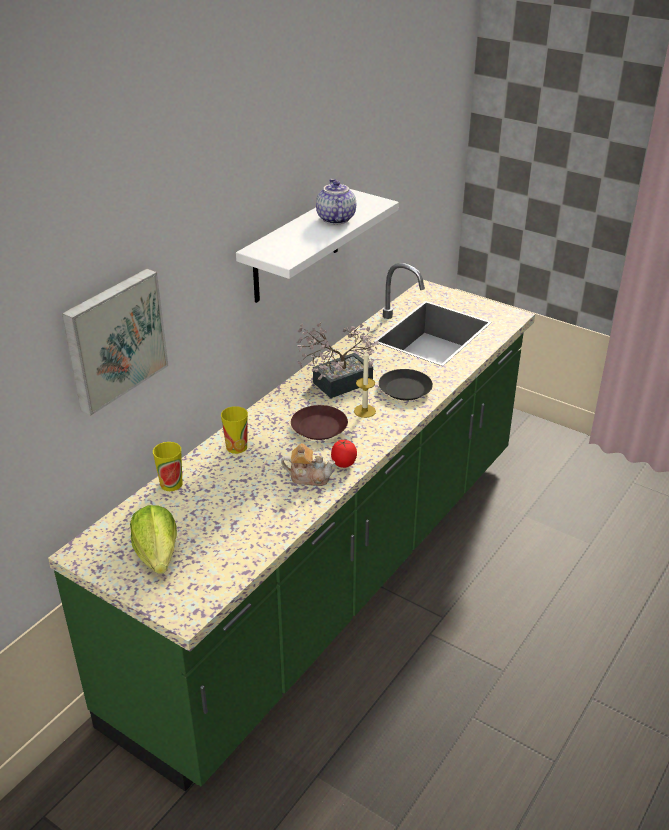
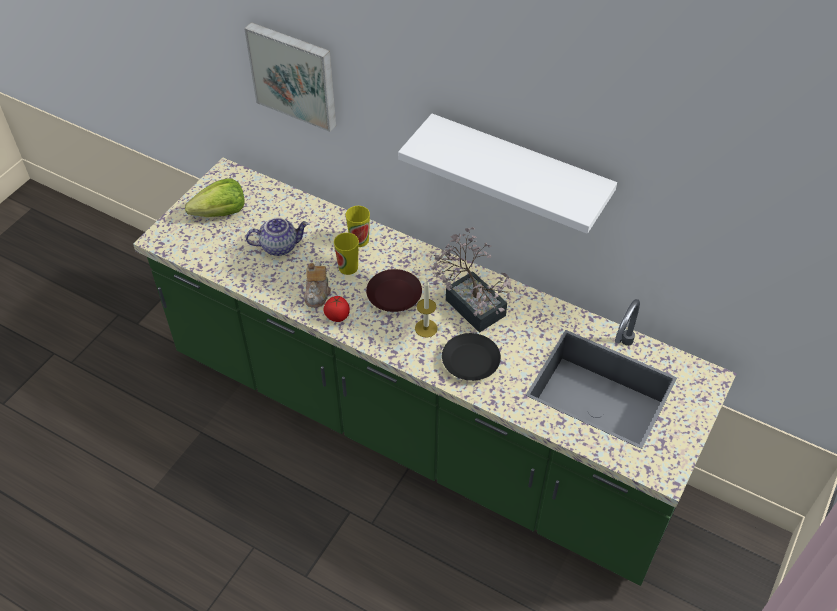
camera: 85 degrees right, 15 degrees up
cup [153,442,183,491] -> cup moved to [334,233,359,275]
teapot [316,179,356,224] -> teapot moved to [246,218,309,256]

